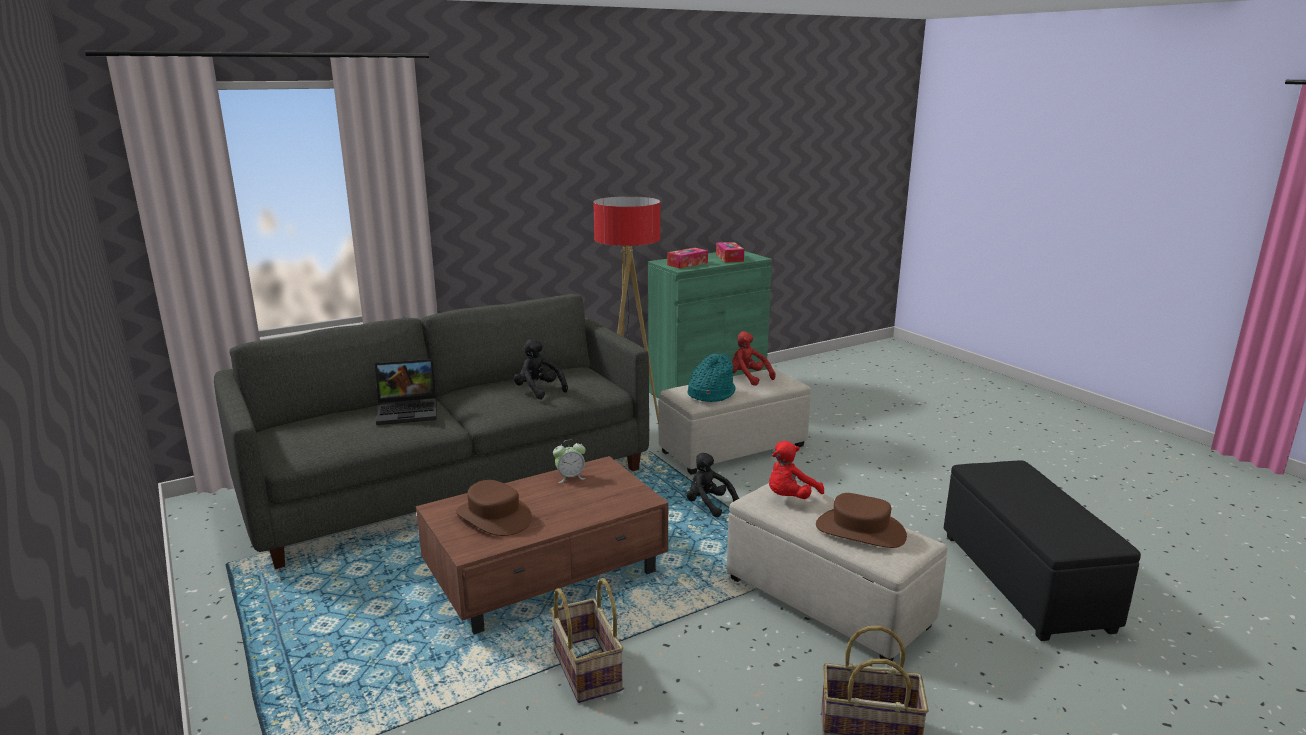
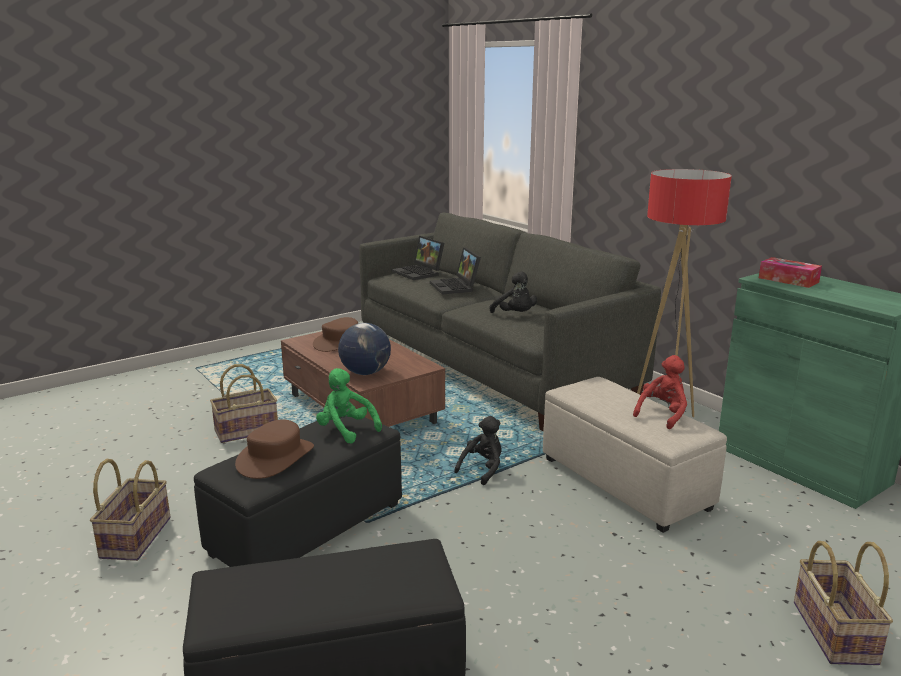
camera: 85 degrees right, 0 degrees up
black plush toy [513,339,568,399] -> black plush toy turned 105 degrees clockwise [490,272,537,313]
alarm clock [553,440,586,483] -> none
turquoise hat [687,353,736,402] -> none
tissue box [716,242,744,263] -> none
beige ottoman [727,483,947,661] -> black ottoman [194,417,402,567]
red plush toy [769,441,824,499] -> green plush toy [316,368,382,444]
none -> globe [338,323,391,375]
none -> laptop [392,236,444,280]
none -> basket [794,541,893,665]

